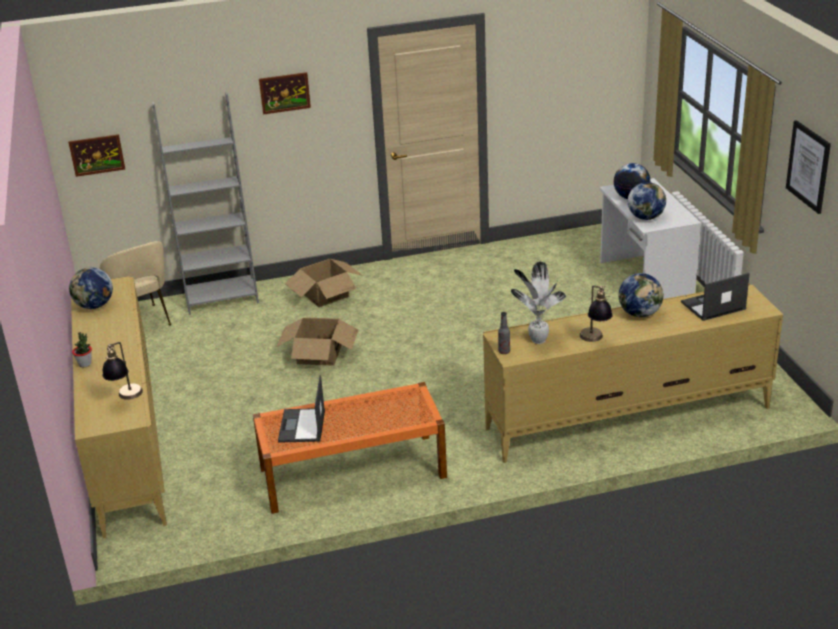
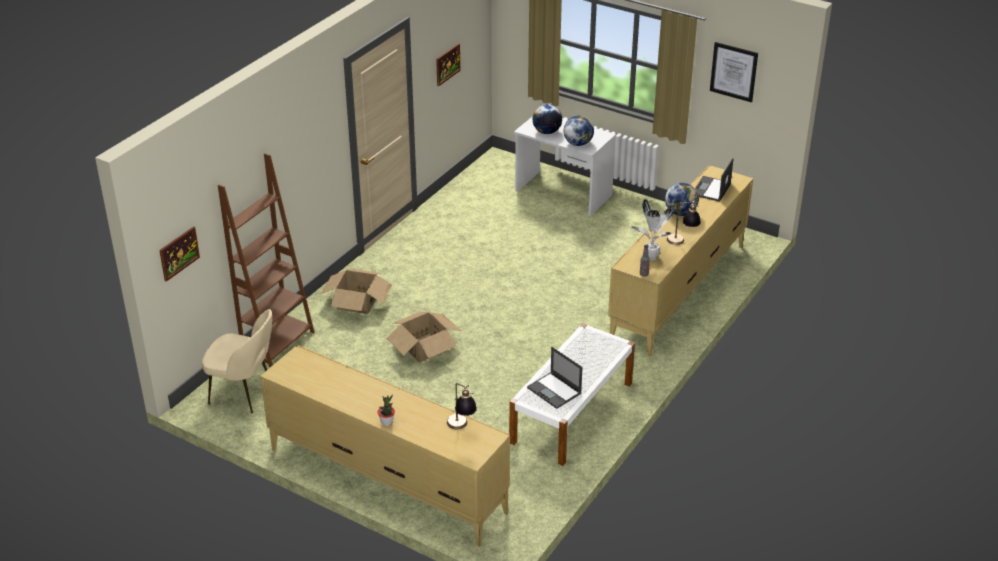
camera: 45 degrees left, 5 degrees up
globe [69,267,113,309] -> none
grey bookcase [152,92,259,315] -> brown bookcase [218,153,315,367]
orange bench [253,382,447,514] -> white bench [509,323,635,466]
picture [259,72,311,115] -> picture moved to [436,43,460,86]

